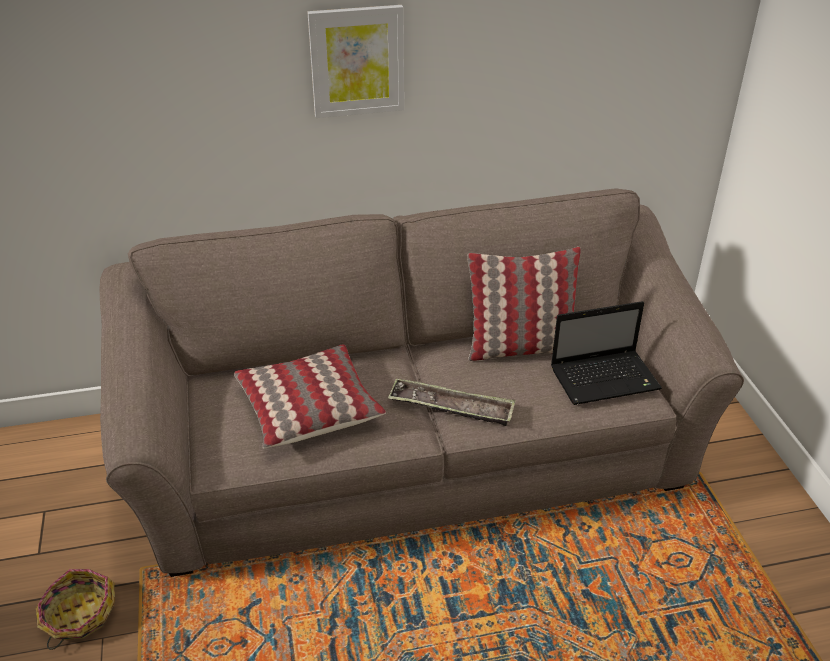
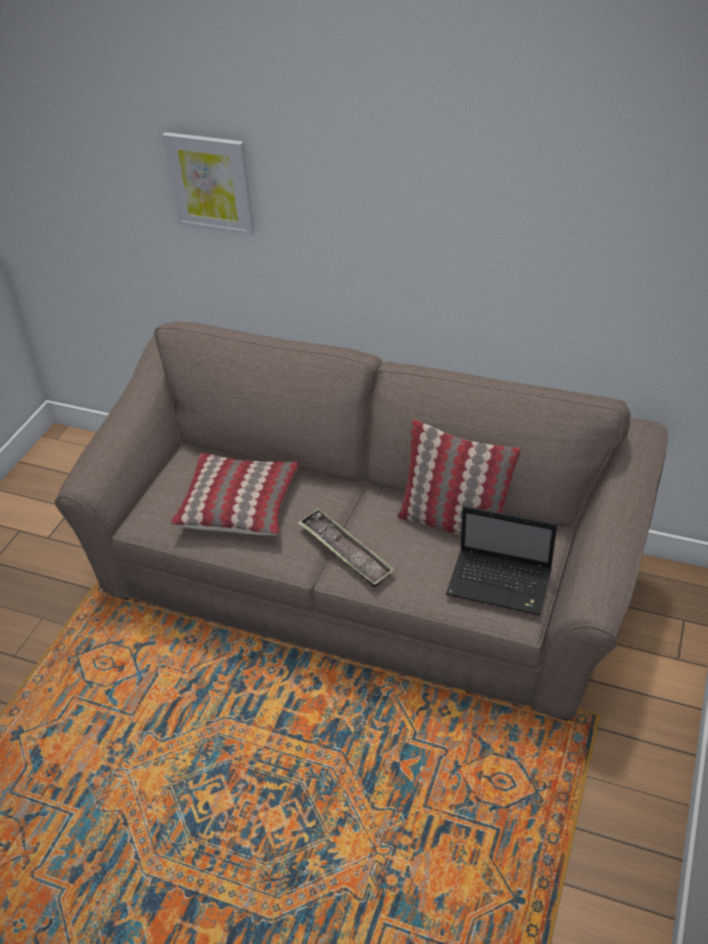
camera: 35 degrees right, 5 degrees up
basket [36,569,115,650] -> none
picture [308,5,404,118] -> picture moved to [162,132,255,236]

